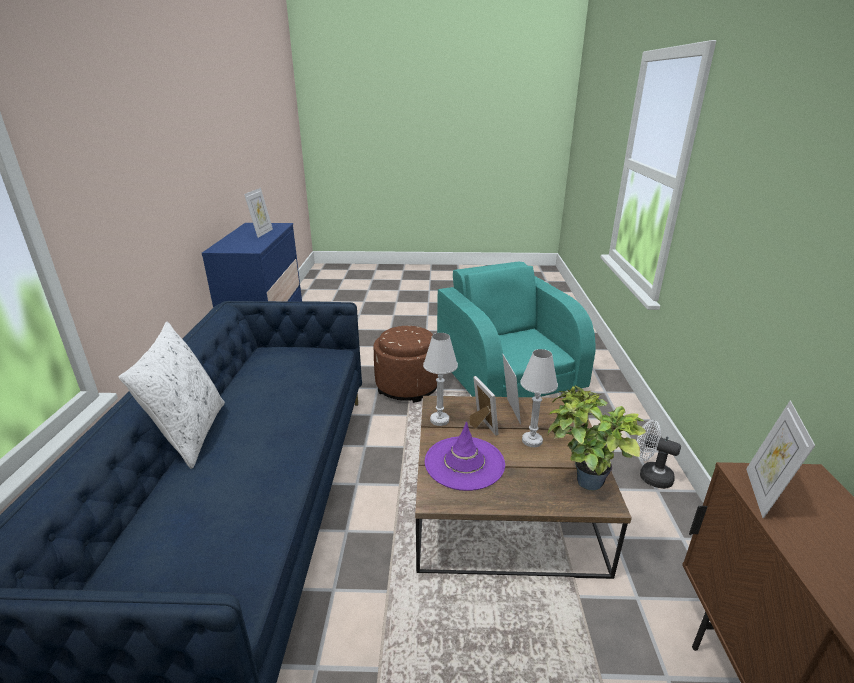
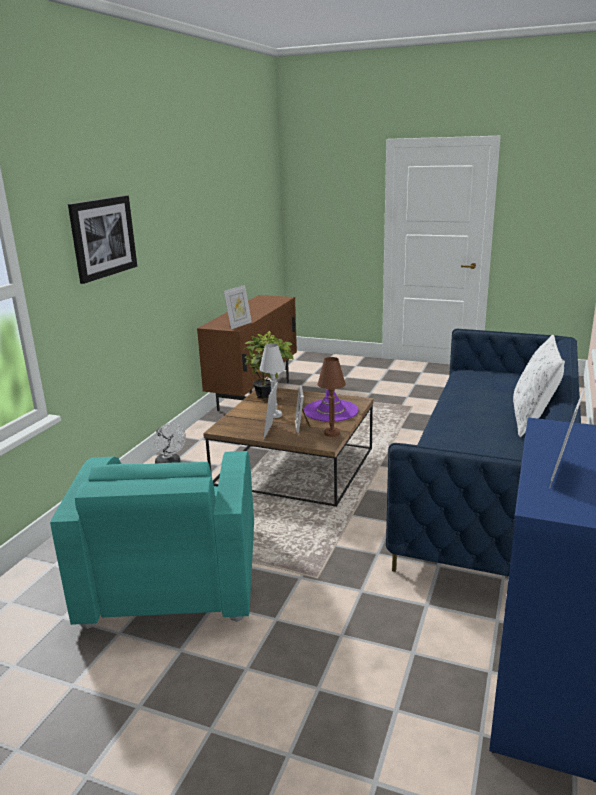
camera: 160 degrees left, 5 degrees down
brown ottoman [374,326,438,403] -> none
white table lamp [423,333,458,426] -> brown table lamp [317,357,346,437]
none -> picture [68,195,137,284]

